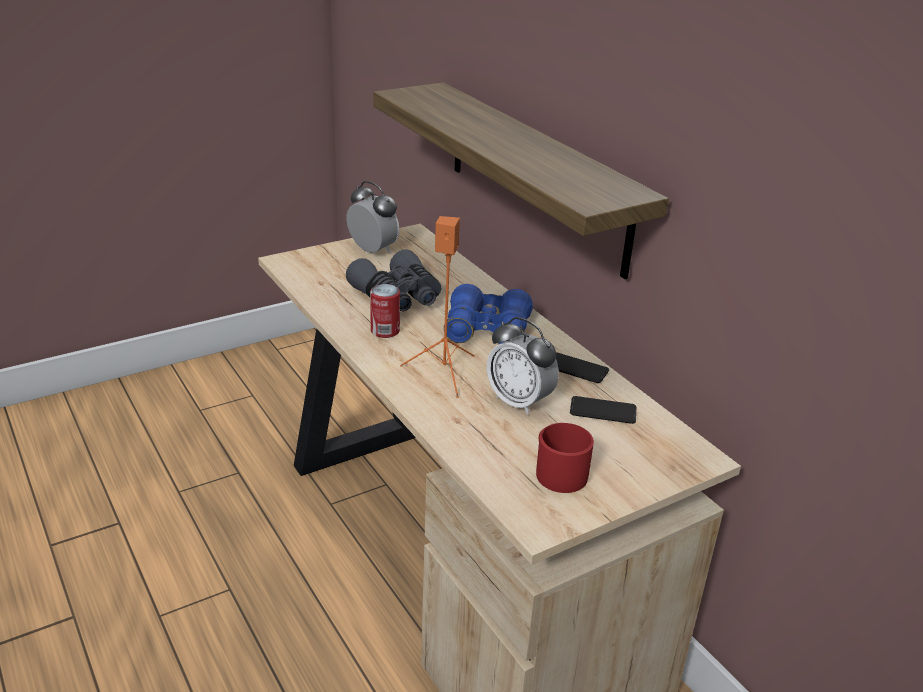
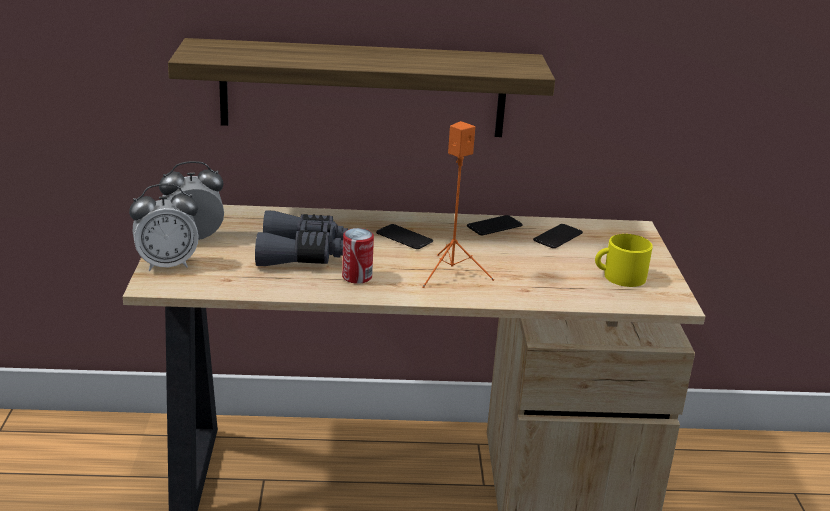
camera: 60 degrees left, 5 degrees down
blue binoculars [444,284,533,344] -> phone [376,224,433,249]
alarm clock [487,317,559,415] -> alarm clock moved to [129,184,198,271]
red mug [536,423,594,493] -> yellow mug [595,234,653,287]

